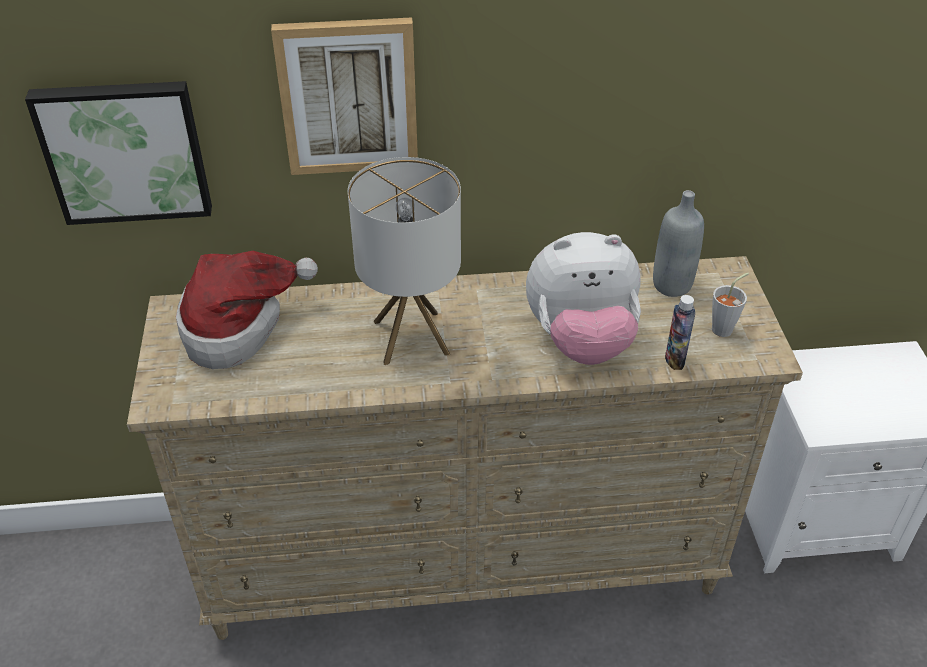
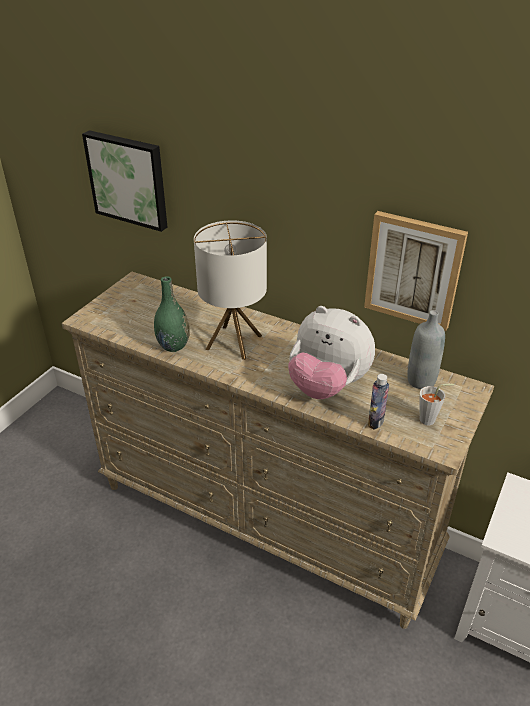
camera: 35 degrees right, 5 degrees down
hat [176,251,318,369] -> none
picture [271,17,418,175] -> picture moved to [364,211,468,331]
none -> green vase [154,276,190,352]

